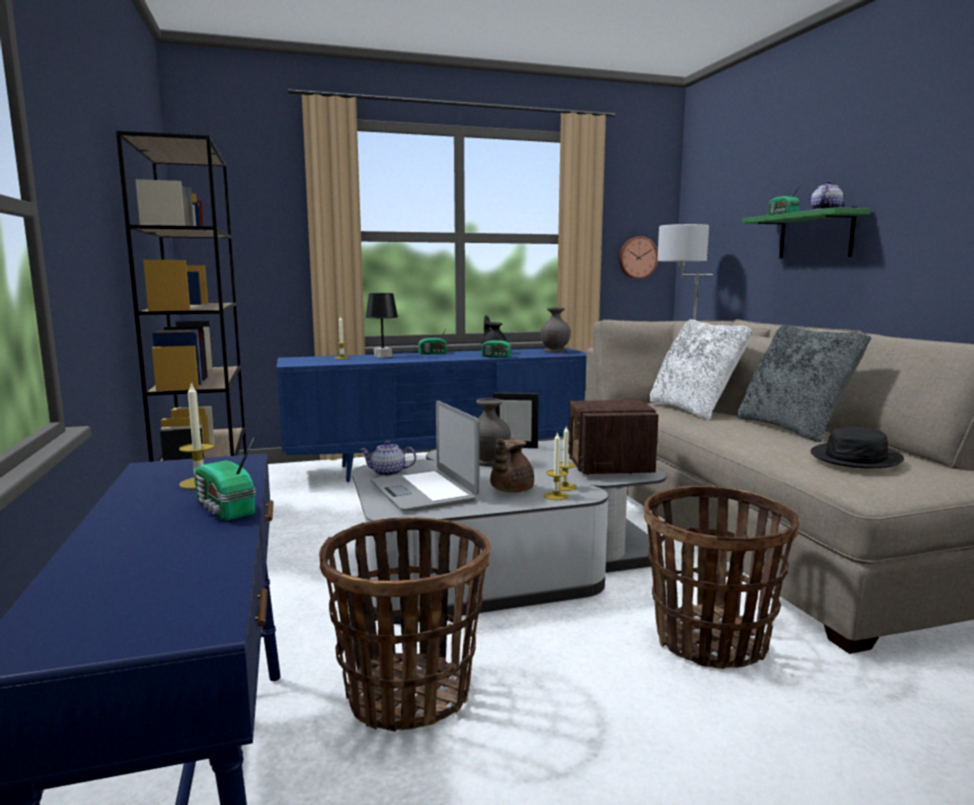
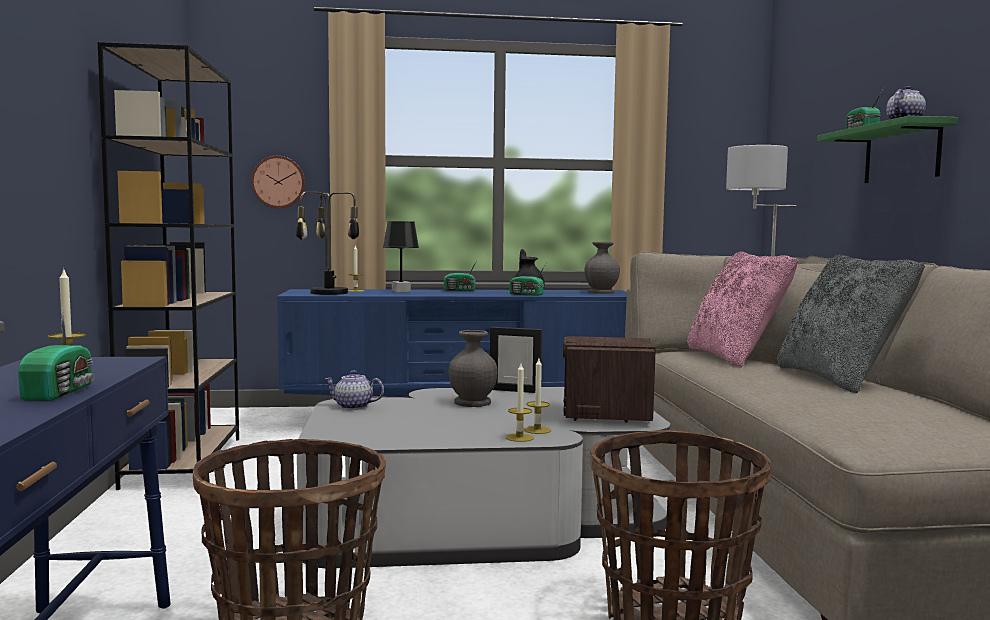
camera: 10 degrees right, 5 degrees down
radio [195,438,256,521] -> radio turned 150 degrees counterclockwise [18,307,94,401]
laptop [370,401,479,511] -> none
brown teapot [490,439,534,493] -> none
wall clock [619,236,658,279] -> wall clock moved to [251,156,305,208]
white pillow [650,319,753,420] -> pink pillow [687,252,798,367]
black hat [811,426,904,468] -> none
none -> table lamp [296,191,359,295]

